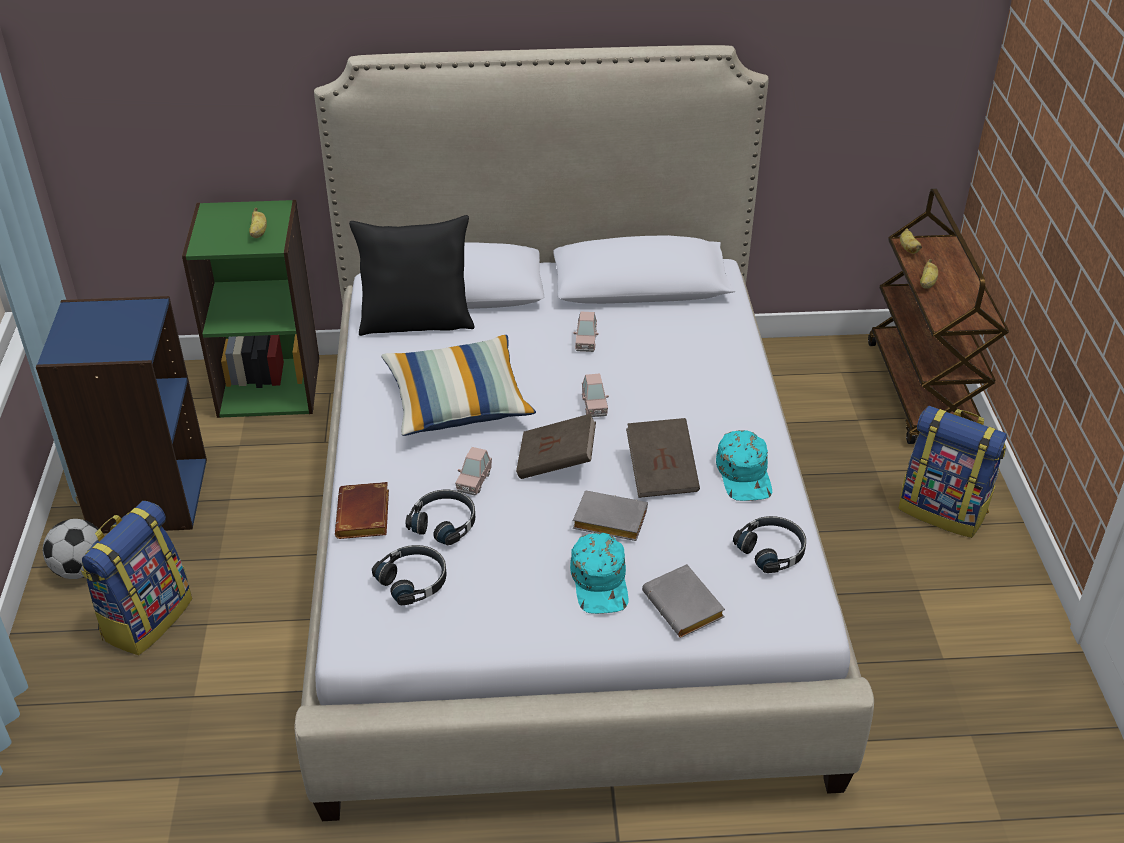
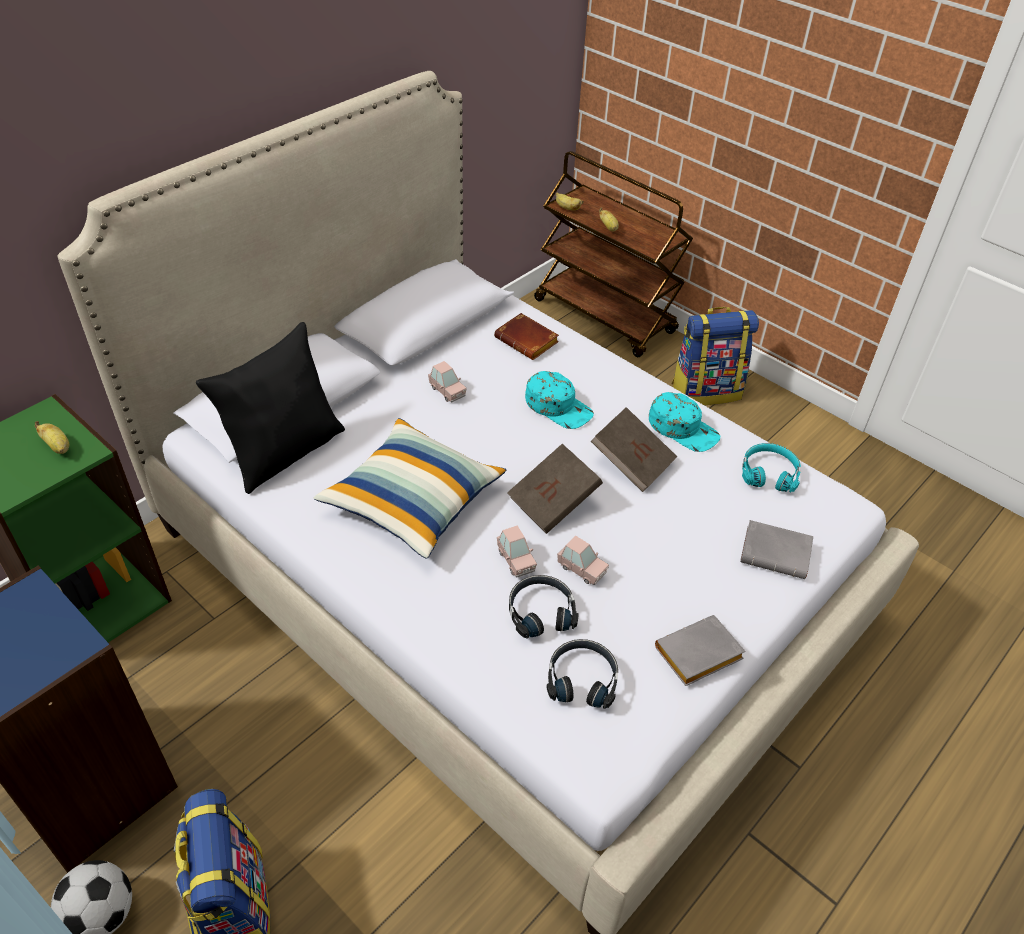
camera: 45 degrees left, 5 degrees up
brown book [335,482,389,539] -> brown book moved to [494,313,559,360]
turquoise cap [570,533,628,614] -> turquoise cap moved to [525,371,594,429]
grey book [573,490,648,541] -> grey book moved to [655,615,746,686]
pink toy car [582,373,609,417] -> pink toy car moved to [557,536,609,585]
black headphones [733,516,806,573] -> turquoise headphones [742,443,801,493]

